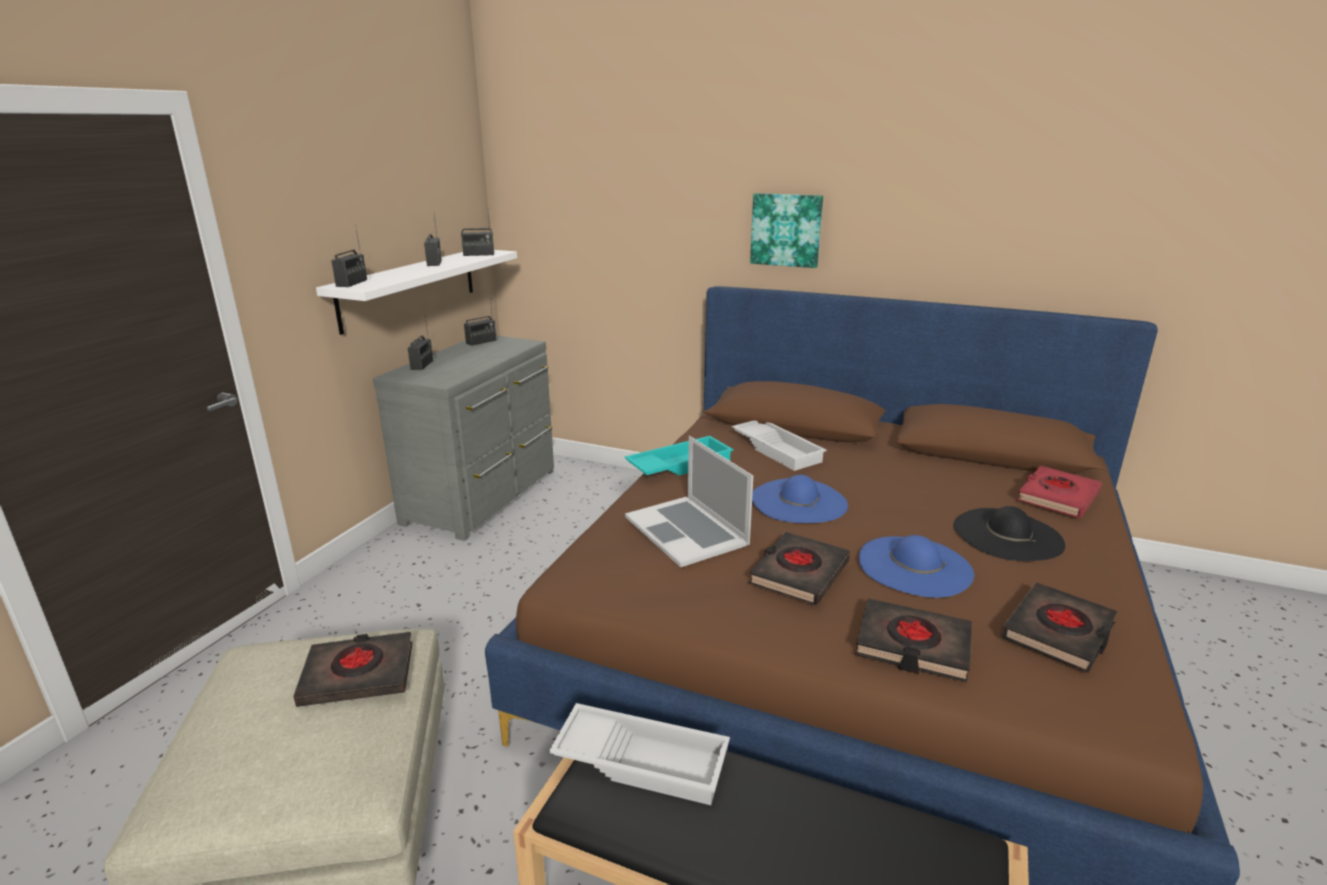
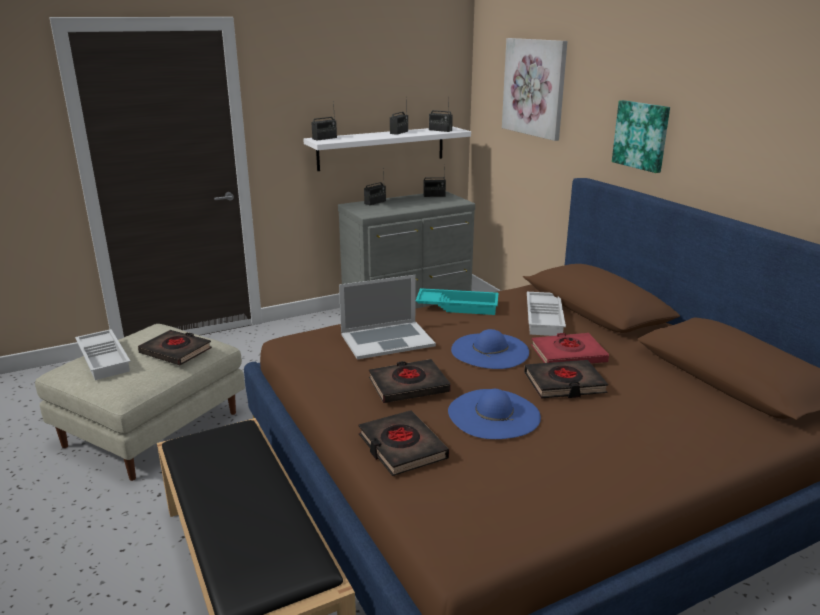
camera: 40 degrees right, 0 degrees up
white tray [549,703,730,805] -> white tray moved to [75,329,131,380]
laptop [625,436,753,568] -> laptop turned 120 degrees counterclockwise [339,275,436,360]
black hat [953,506,1065,561] -> none
black book [1001,583,1117,673] -> black book moved to [524,360,608,398]
red book [1017,466,1102,518] -> red book moved to [531,333,609,363]
none -> picture [502,38,567,141]

